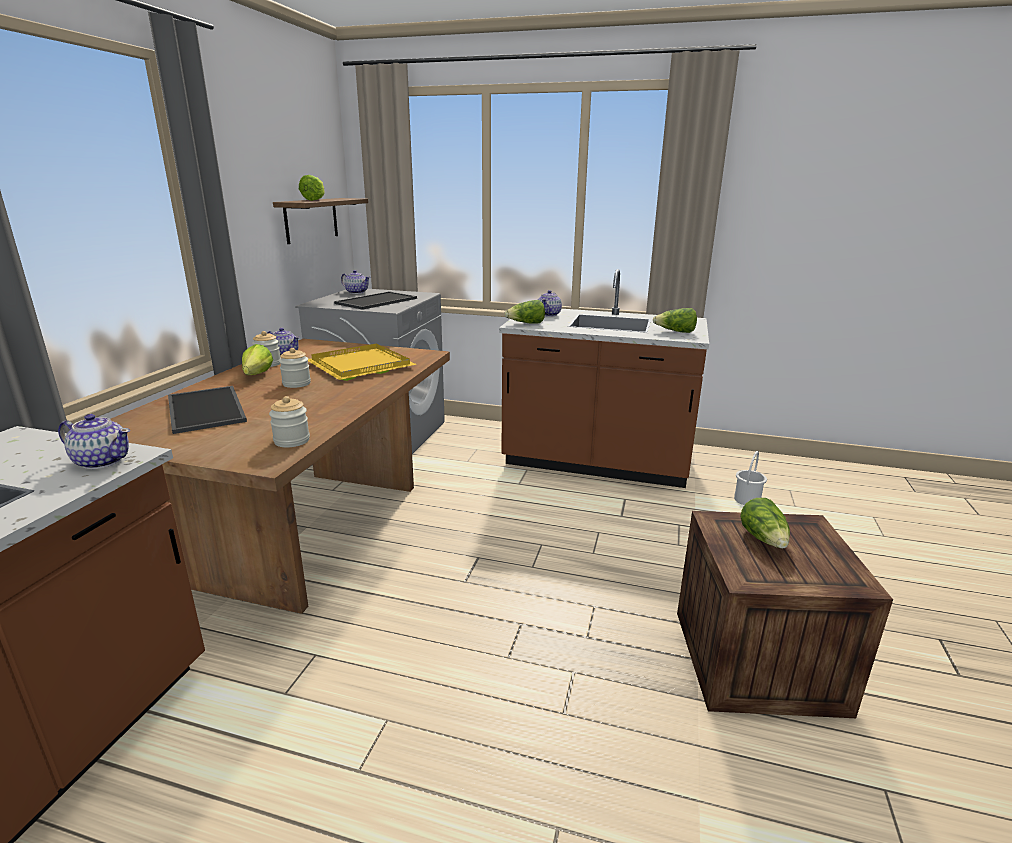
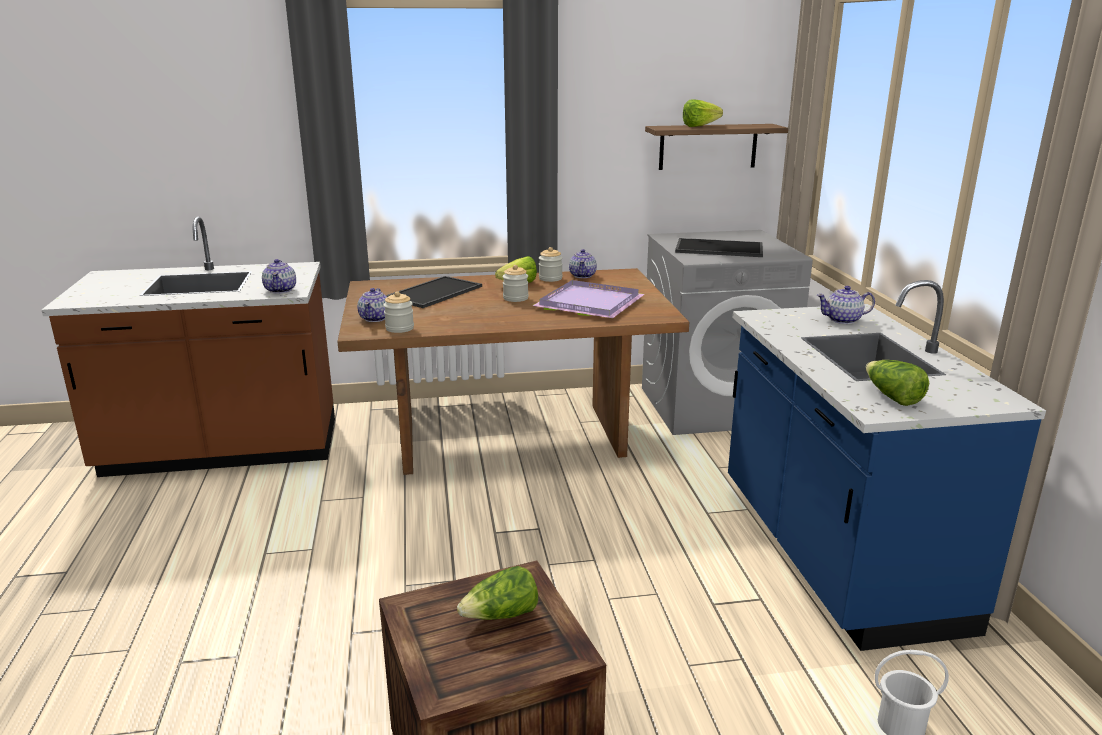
camera: 65 degrees right, 0 degrees up
yellow tray [308,344,417,381] -> purple tray [533,280,645,318]
teapot [341,270,370,294] -> teapot moved to [357,288,387,322]
brown counter [499,269,709,488] -> blue counter [728,280,1046,651]
lettuce [505,300,545,324] -> none

